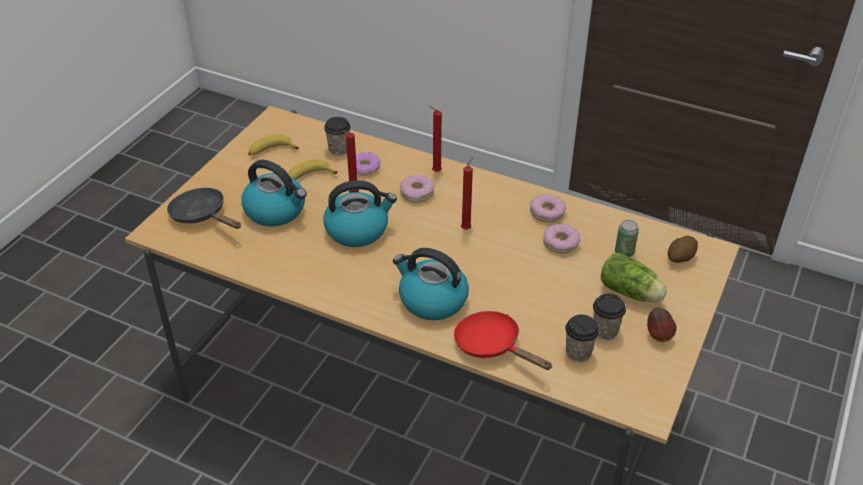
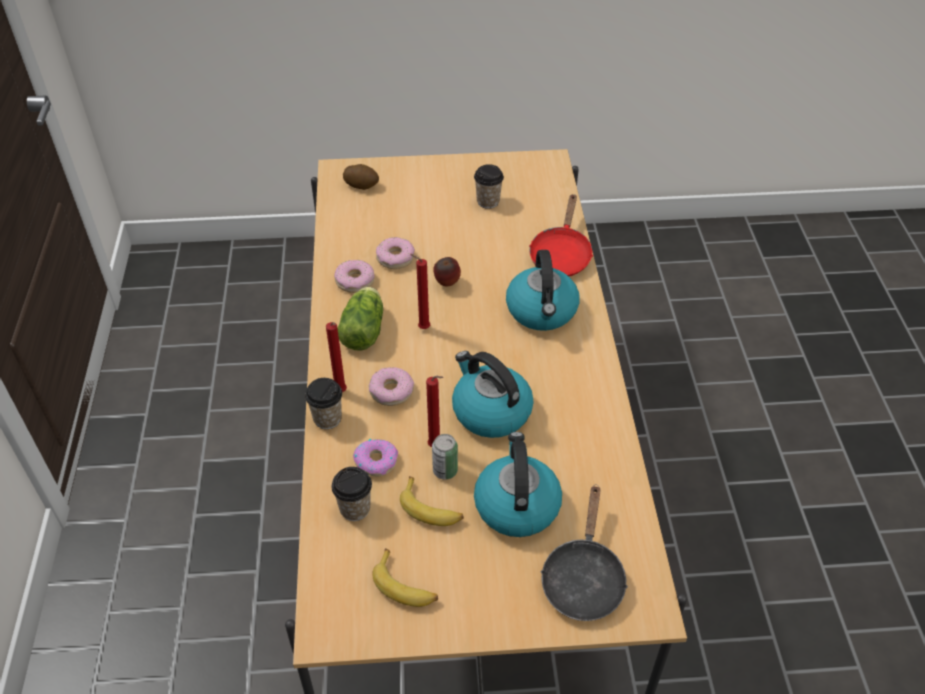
camera: 120 degrees left, 5 degrees up
cup [565,314,599,362] -> cup moved to [305,378,342,429]
lettuce [601,253,667,303] -> lettuce moved to [337,287,383,351]
can [615,220,639,257] -> can moved to [432,434,458,480]
apple [647,308,676,342] -> apple moved to [433,257,461,287]

